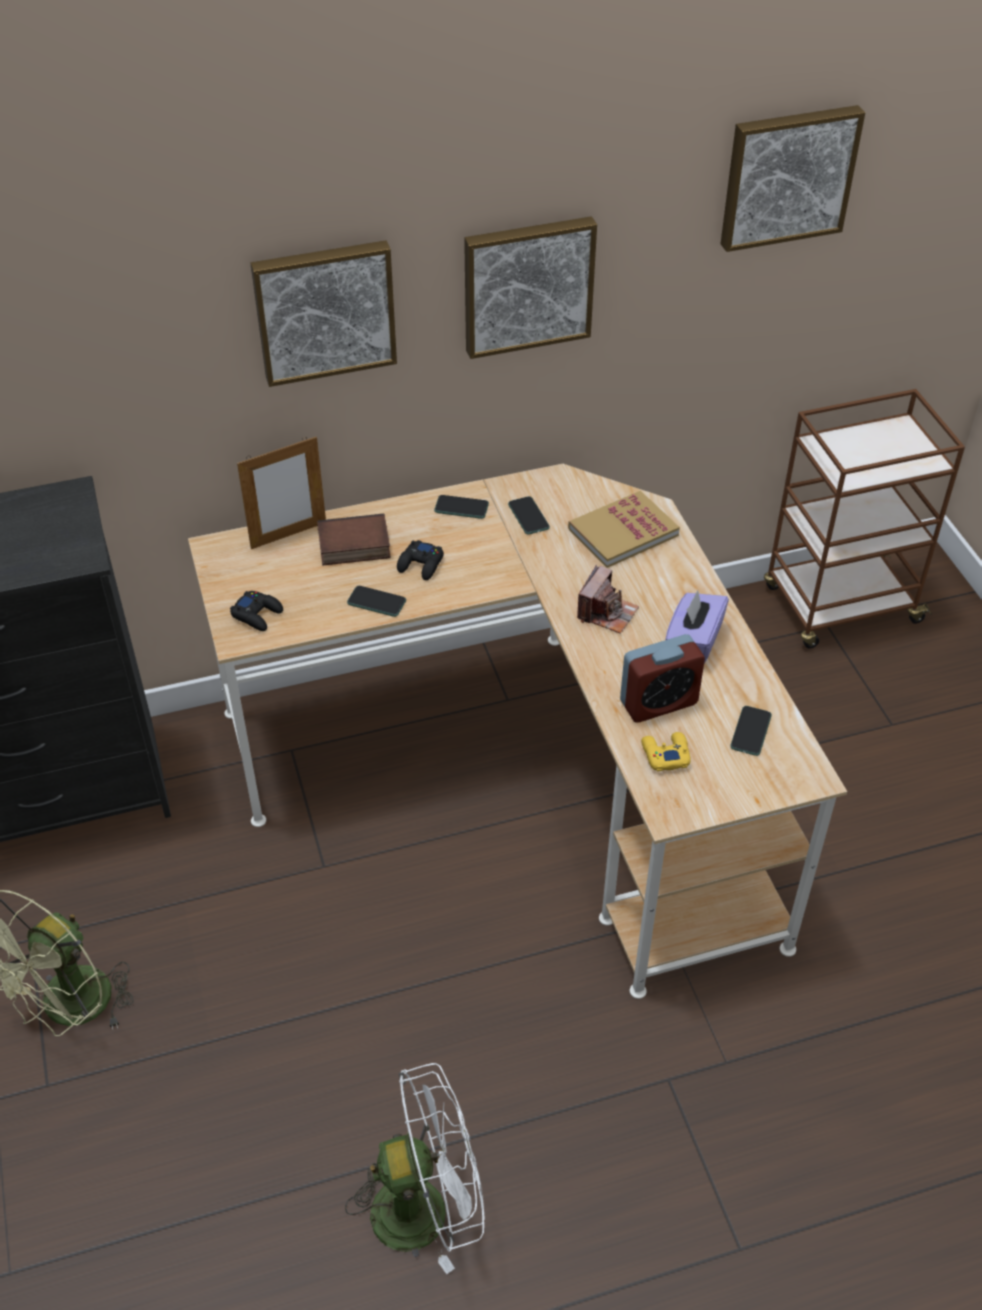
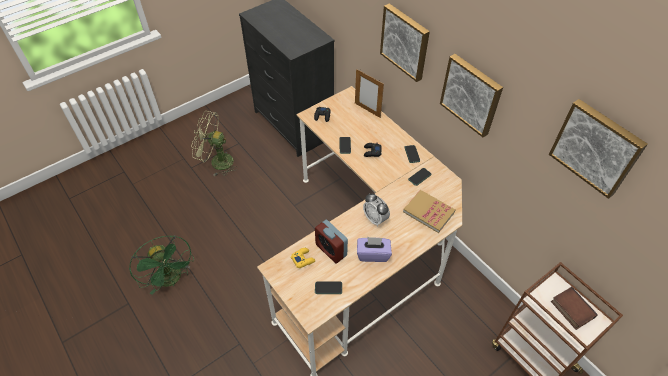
camera: 70 degrees right, 5 degrees up
book [317,514,391,565] -> book moved to [551,287,598,330]
white fan [345,1063,485,1274] -> green fan [129,235,194,295]
camera [577,565,639,634] -> alarm clock [363,193,390,226]

